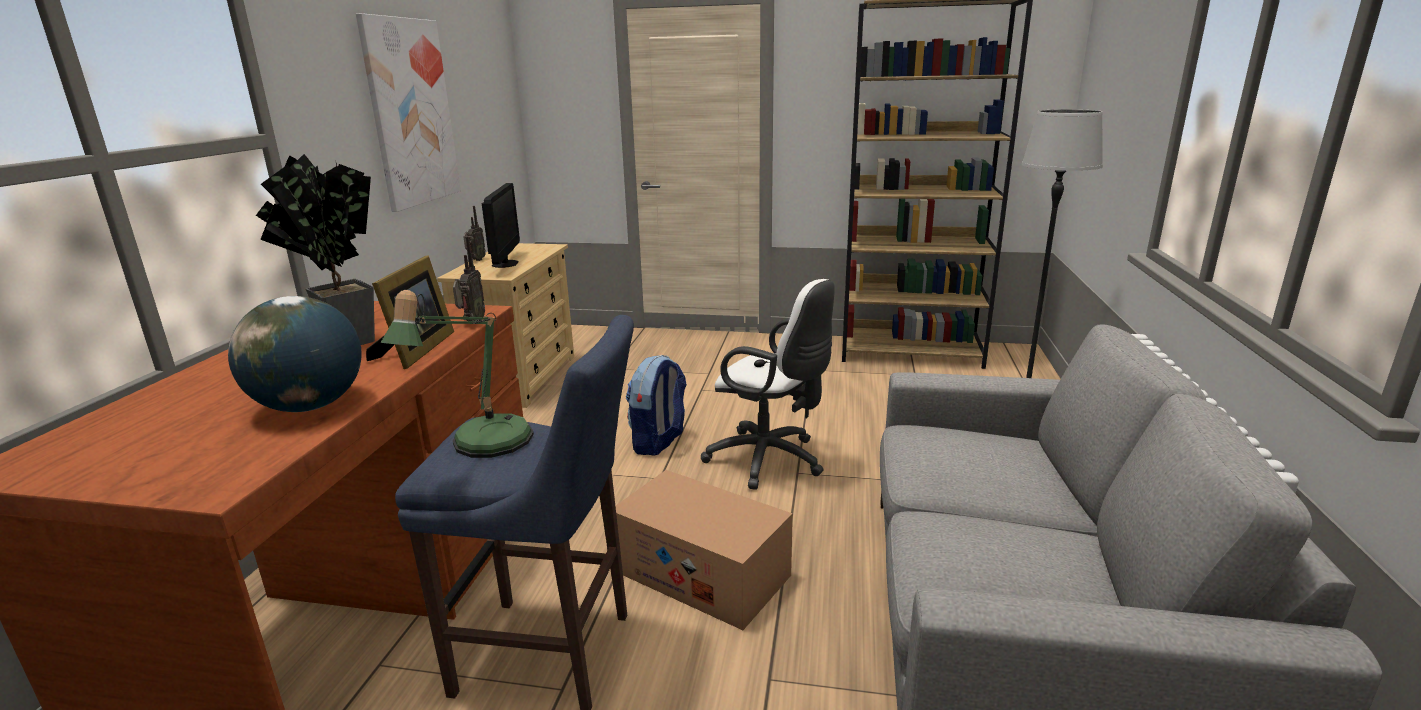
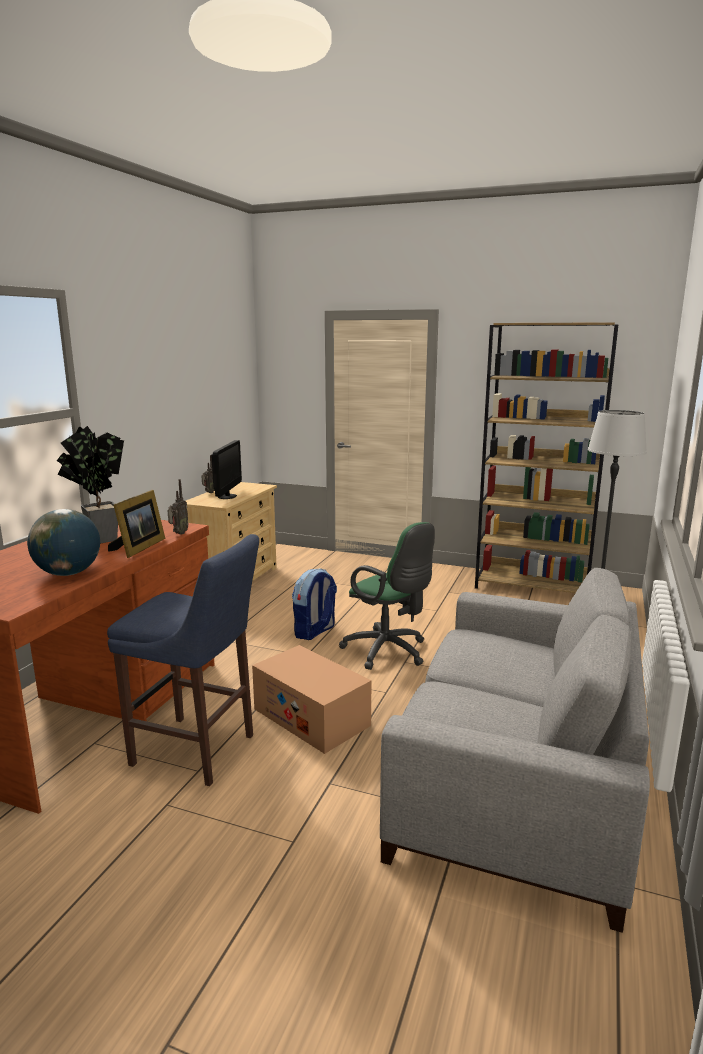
camera: 10 degrees right, 5 degrees down
picture [356,13,461,212] -> none
table lamp [381,290,534,458] -> none
white office chair [701,279,835,490] -> green office chair [339,522,435,670]

